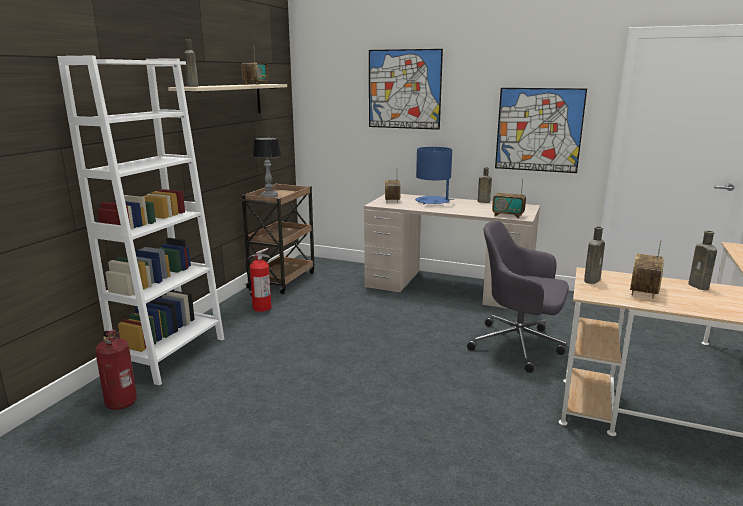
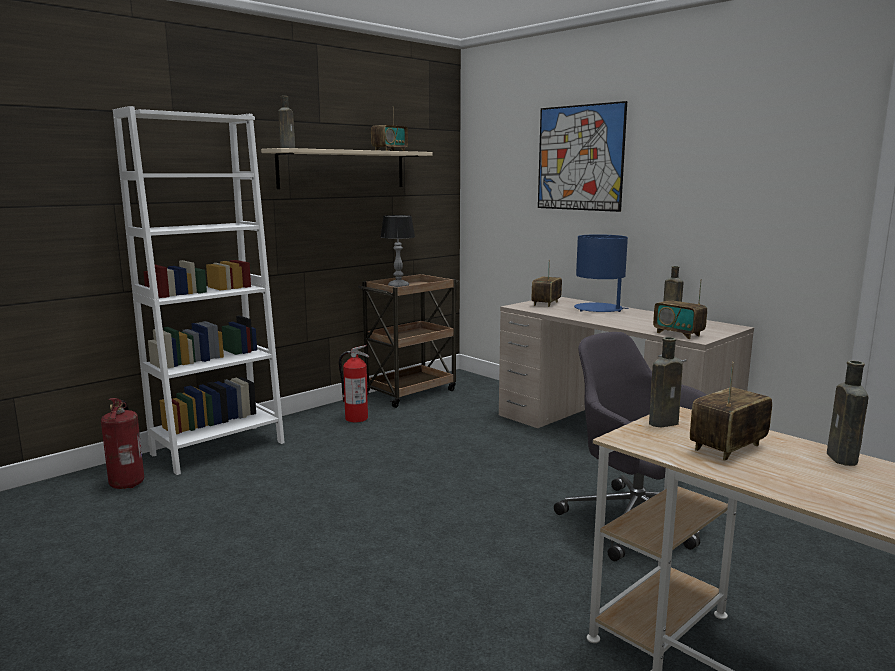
camera: 25 degrees right, 5 degrees down
picture [495,88,587,173] -> none

